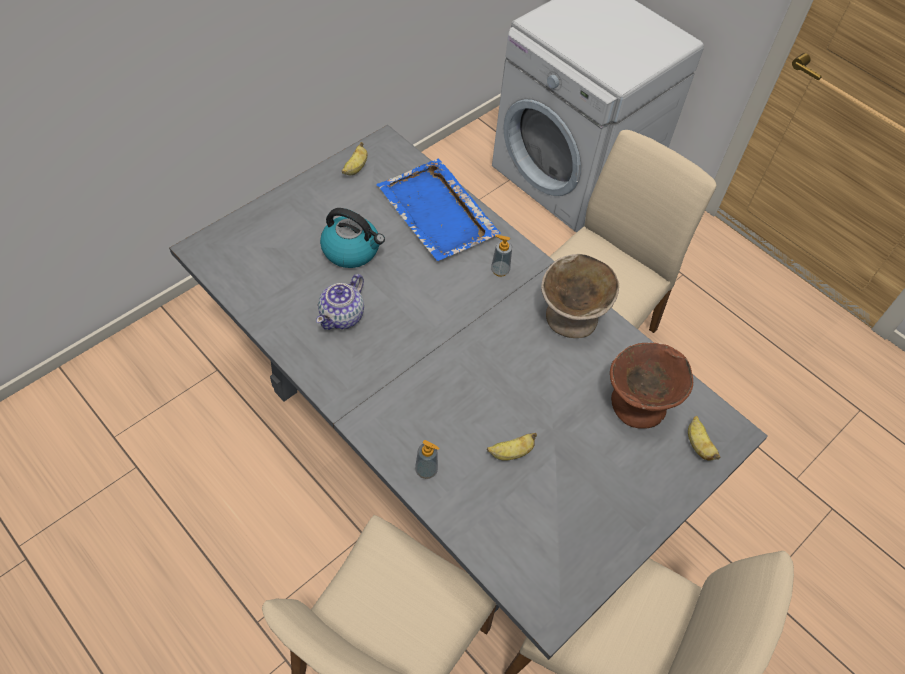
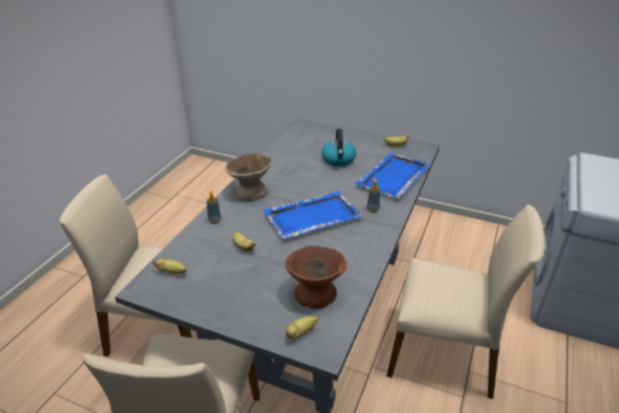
camera: 70 degrees right, 20 degrees down
teapot [316,274,364,330] -> none
beige bowl [541,254,619,338] -> beige bowl moved to [225,153,271,201]
none -> banana [153,259,186,274]
none -> blue tray [263,191,362,239]

